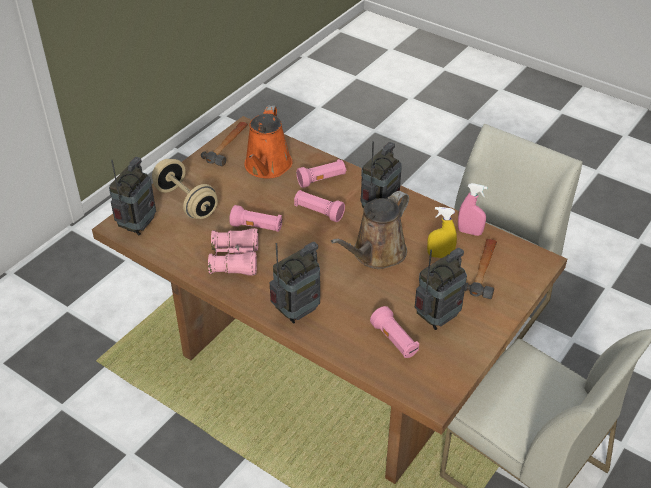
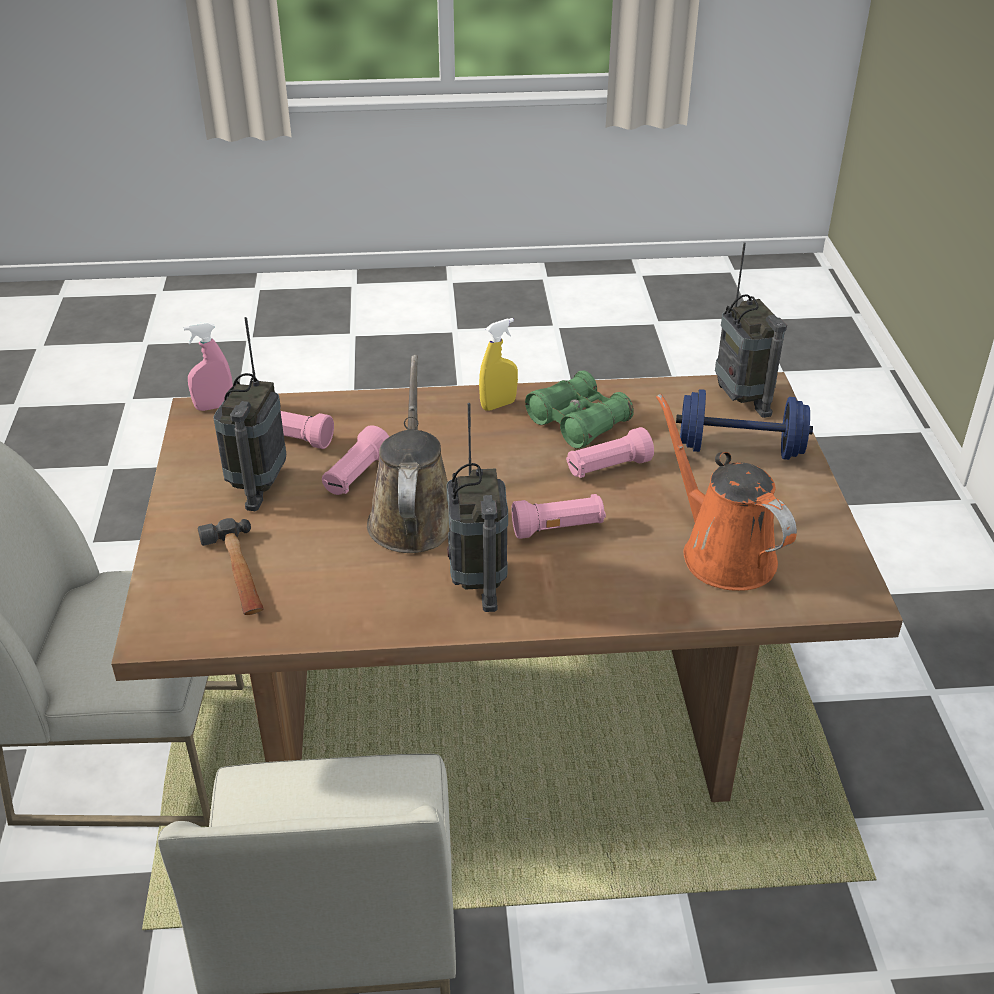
camera: 140 degrees right, 5 degrees down
beige dumbbell [152,159,218,219] -> blue dumbbell [676,389,813,460]
hammer [201,122,248,166] -> none
pink binoculars [208,228,258,276] -> green binoculars [525,370,634,449]
radio [270,242,320,323] -> none
pink flashlight [296,159,347,188] -> pink flashlight moved to [322,425,389,495]
yellow spray bottle [427,207,457,258] -> yellow spray bottle moved to [479,318,518,411]
pink spray bottle [458,183,488,236] -> pink spray bottle moved to [183,322,233,411]

